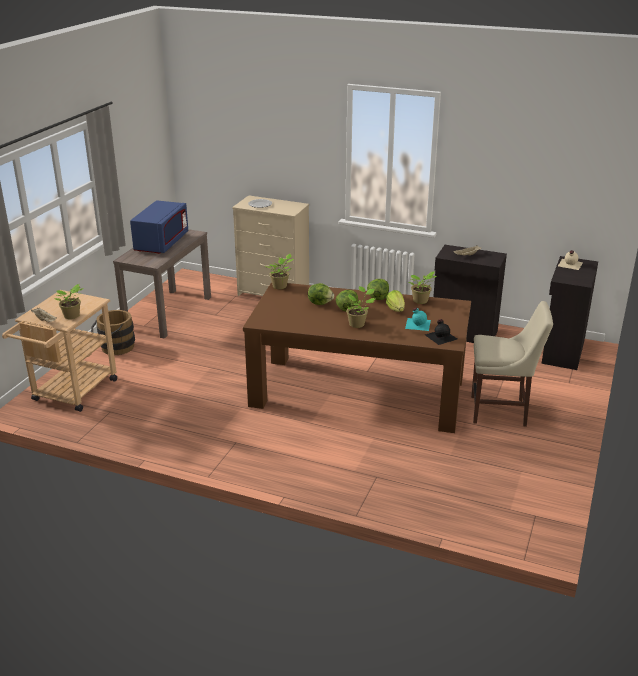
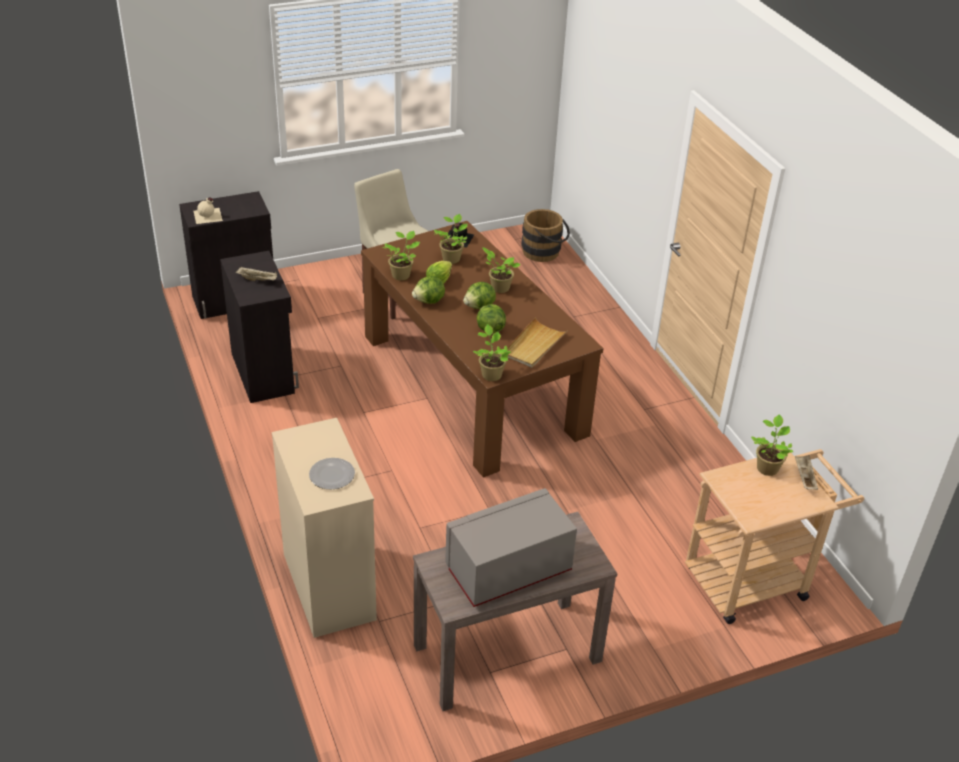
camera: 135 degrees left, 10 degrees up
brown bucket [91,310,135,355] -> brown bucket moved to [521,209,570,262]
blue microwave [130,200,188,254] -> grey microwave [445,488,577,607]
turquoise bottle [405,308,431,331] -> potted plant [434,214,467,264]
none -> beige tray [507,317,568,368]

